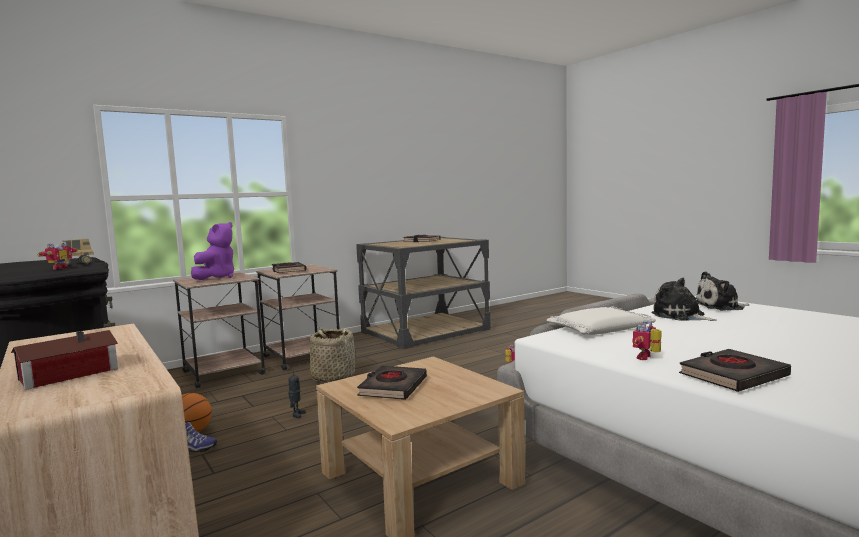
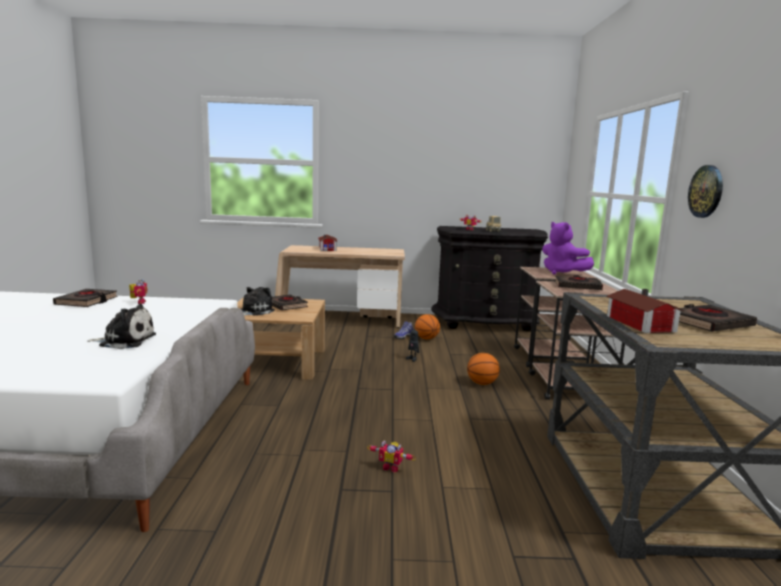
camera: 125 degrees right, 5 degrees up
basket [310,327,355,382] -> basketball [467,353,500,385]
white pillow [546,305,656,335] -> none
plush toy [696,271,749,311] -> plush toy moved to [241,287,275,316]
none -> toy house [606,289,684,333]
none -> wall clock [688,165,723,218]

